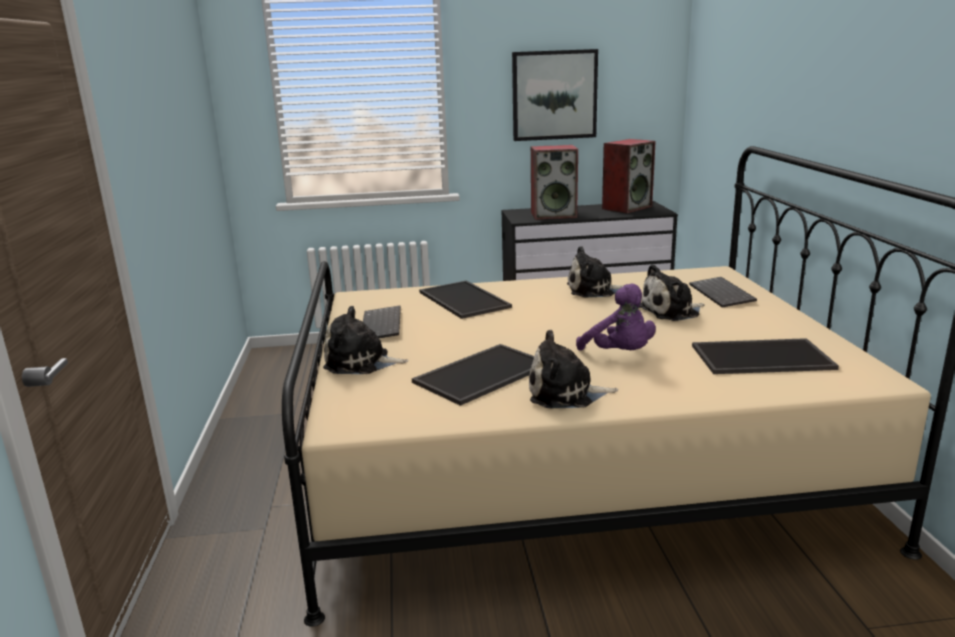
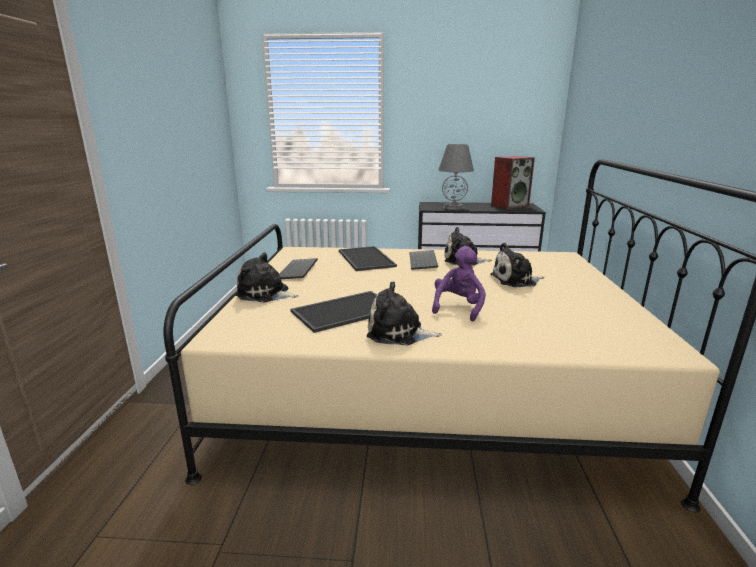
camera: 10 degrees right, 0 degrees up
picture [512,49,598,141] -> none
speaker [531,145,578,220] -> grey table lamp [438,144,474,209]
purple plush toy [576,284,656,351] -> purple plush toy turned 135 degrees counterclockwise [432,246,486,321]
keyboard [689,277,757,308] -> keyboard moved to [409,250,438,270]
tray [692,338,839,374] -> none

